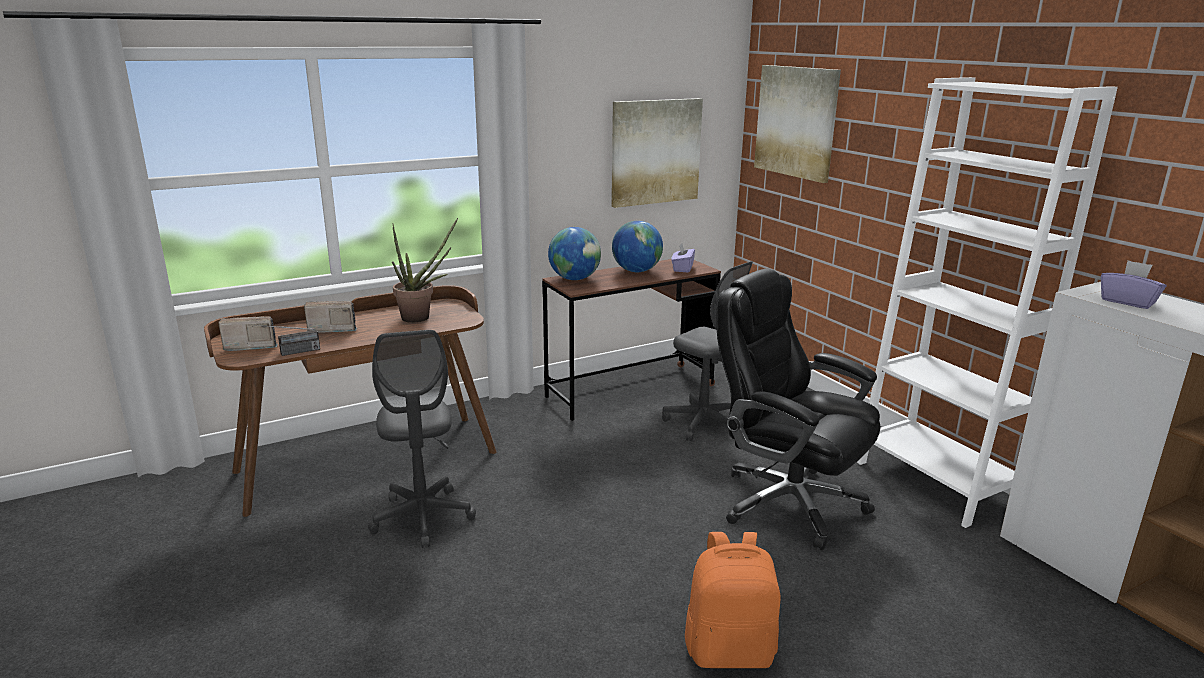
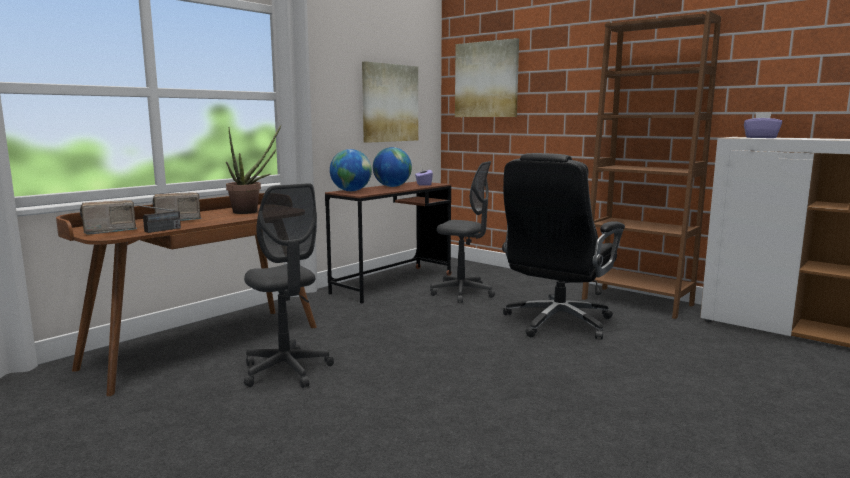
camera: 20 degrees left, 10 degrees down
orange backpack [685,532,780,668] -> none
black office chair [716,269,880,550] -> black office chair turned 75 degrees counterclockwise [502,153,625,339]
white bookcase [857,77,1118,528] -> brown bookcase [582,11,721,319]

